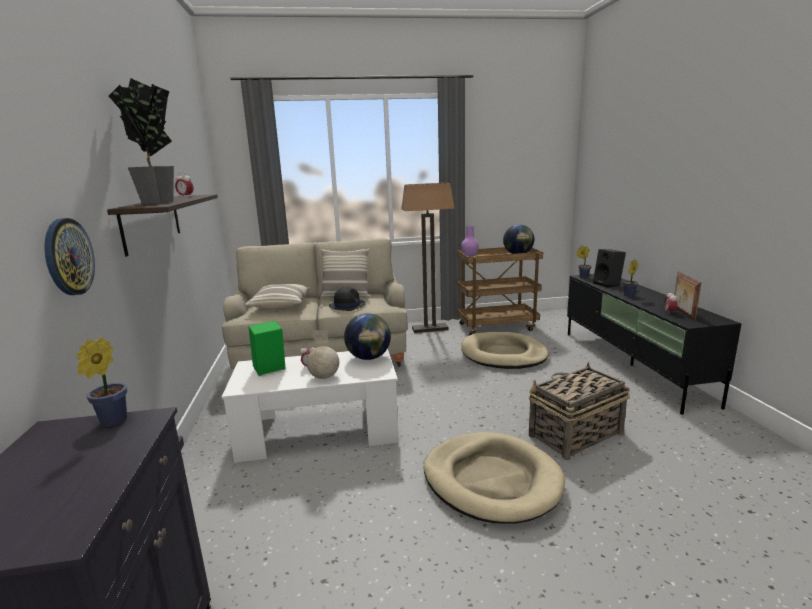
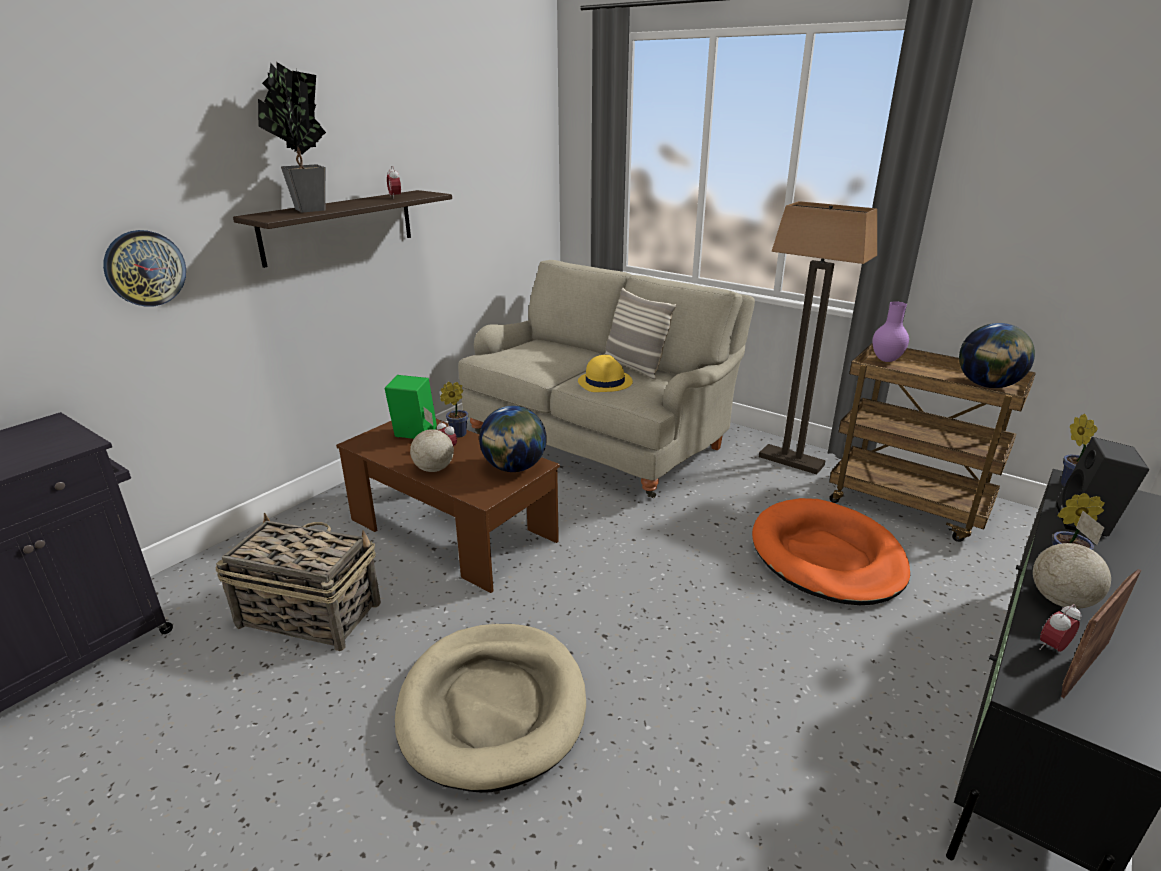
camera: 45 degrees right, 10 degrees up
potted plant [76,337,127,427] -> potted plant moved to [440,382,468,438]
white coffee table [222,348,399,463] -> brown coffee table [336,419,560,593]
pillow [245,284,310,310] -> none
black hat [329,287,366,311] -> yellow hat [578,355,633,392]
beige dog bed [461,332,549,369] -> orange dog bed [752,498,910,605]
basket [529,361,630,460] -> basket moved to [215,513,381,651]
none -> globe [1033,511,1111,609]

